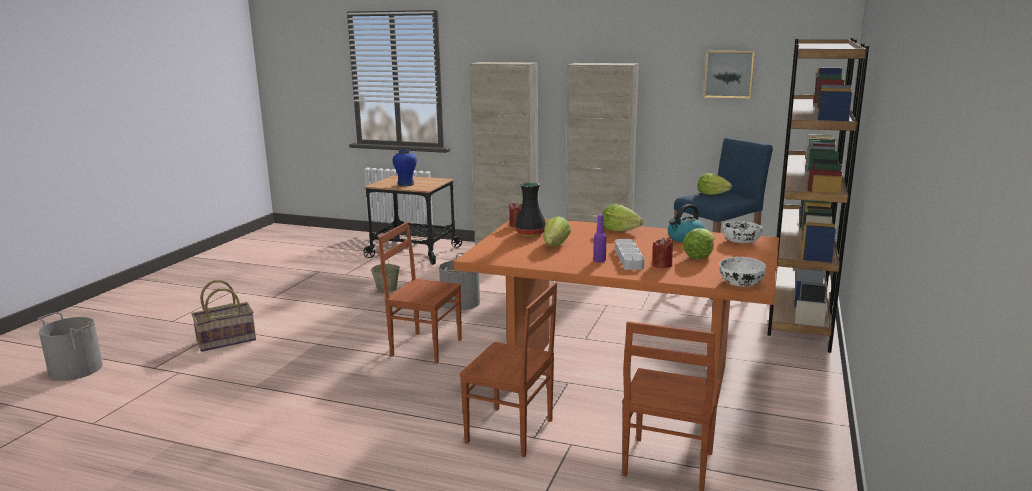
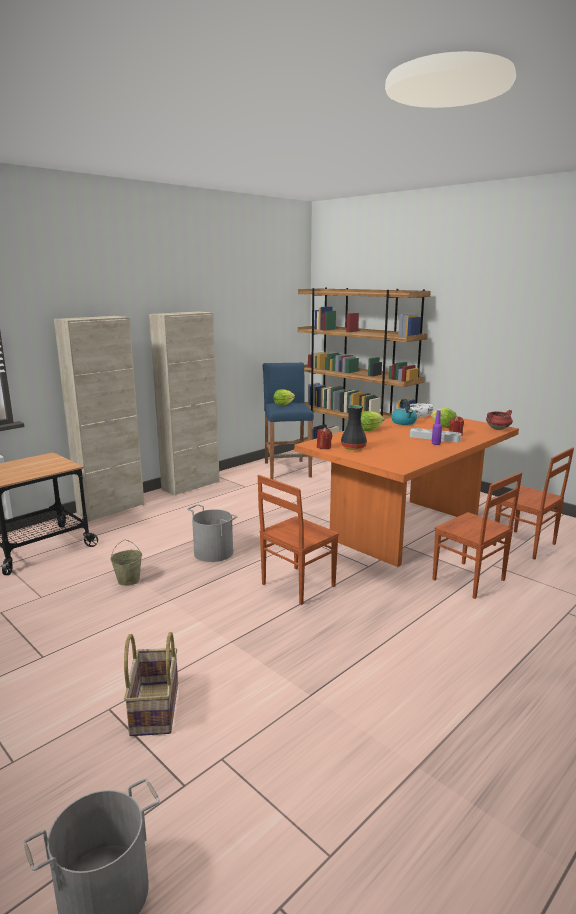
camera: 65 degrees left, 0 degrees up
blue vase [393,149,417,186] -> none
brown chair [459,282,557,457] -> brown chair turned 90 degrees clockwise [432,472,522,599]
lettuce [543,216,571,246] -> none
picture [704,51,755,98] -> none
white bowl [719,257,766,287] -> red cooking pot [486,410,513,430]

